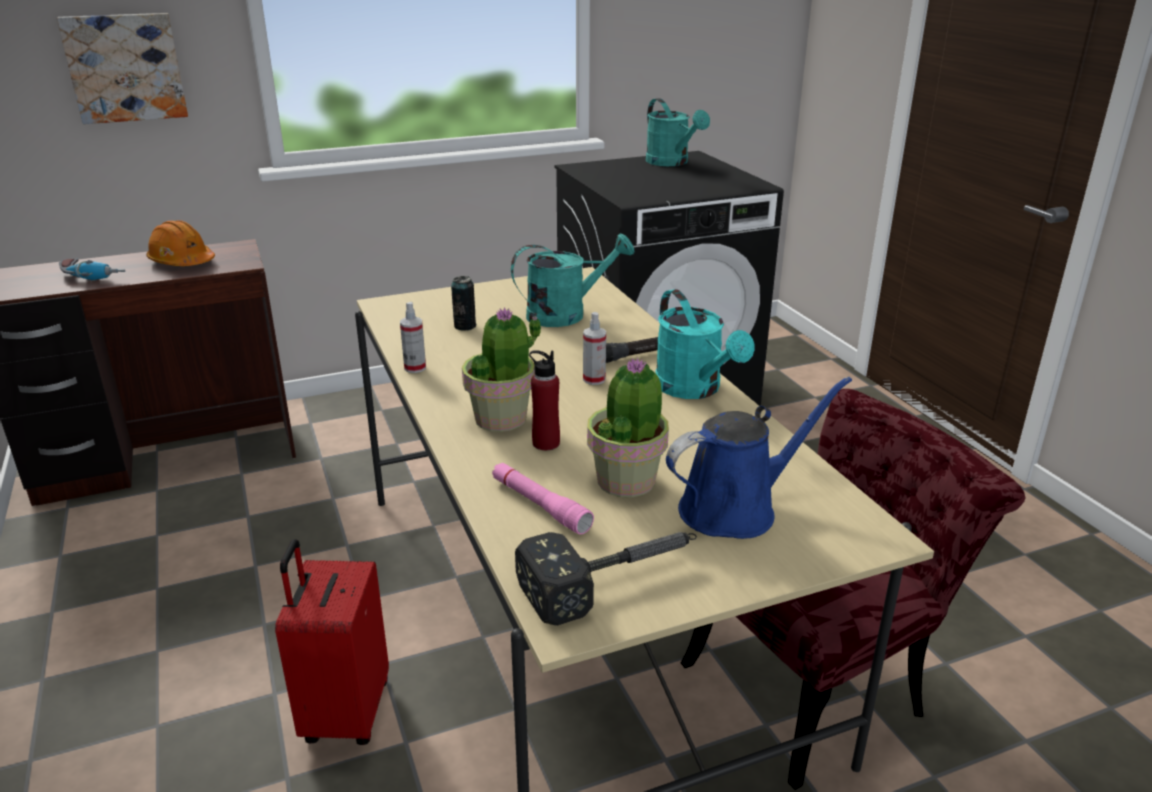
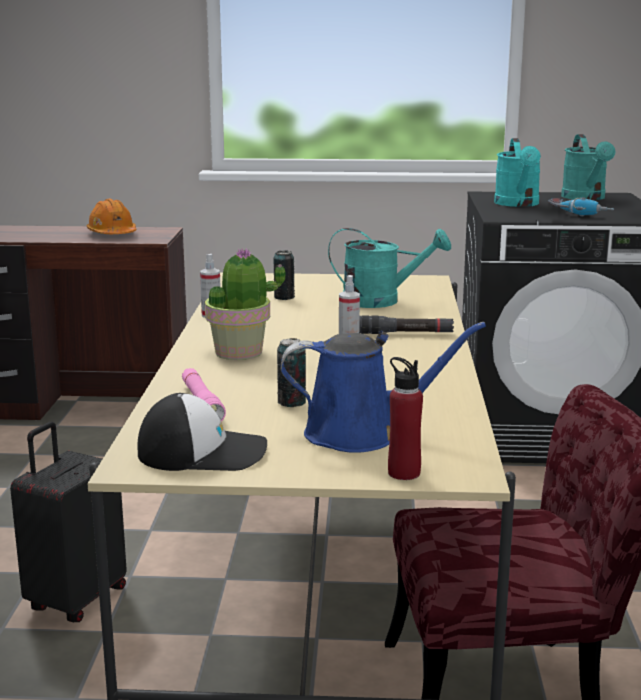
camera: 25 degrees right, 10 degrees down
picture [57,13,188,124] -> none
power drill [59,259,125,281] -> power drill moved to [548,197,614,217]
red suitcase [275,539,389,745] -> black suitcase [10,422,127,622]
hammer [515,532,697,625] -> cap [138,393,267,471]
red bottle [529,350,560,450] -> red bottle moved to [388,357,423,480]
potted plant [587,358,669,497] -> can [277,338,306,407]
turquoise watering can [655,289,754,399] -> turquoise watering can moved to [494,138,541,207]

